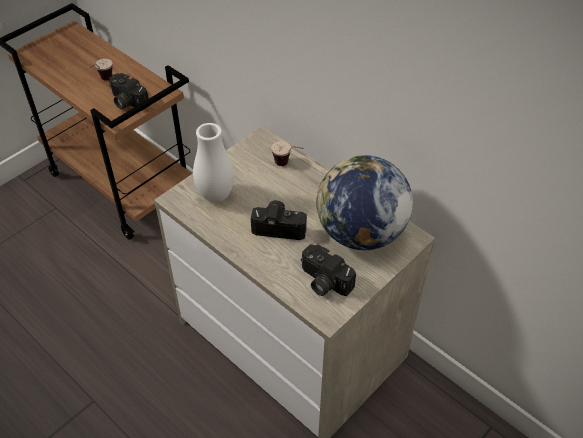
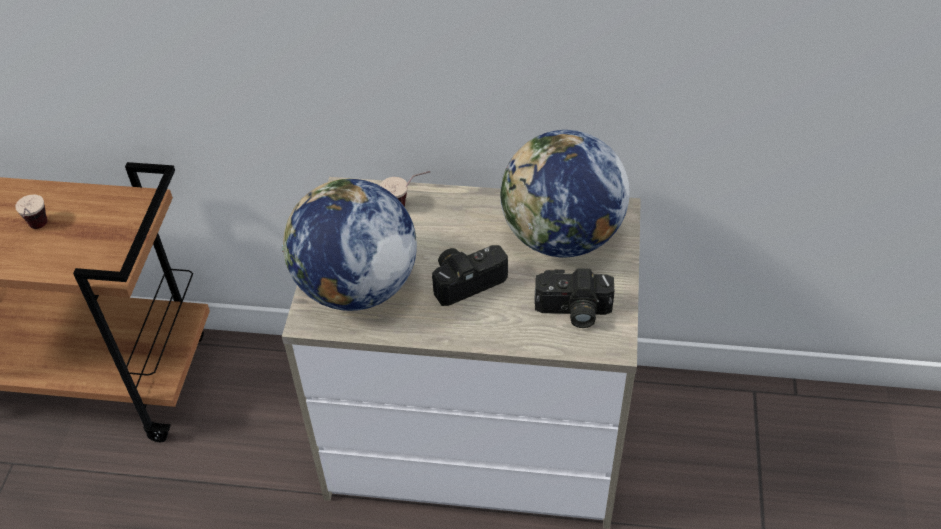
camera: 35 degrees left, 0 degrees up
camera [109,73,149,111] -> none
white vase [193,123,234,202] -> globe [281,179,417,311]

